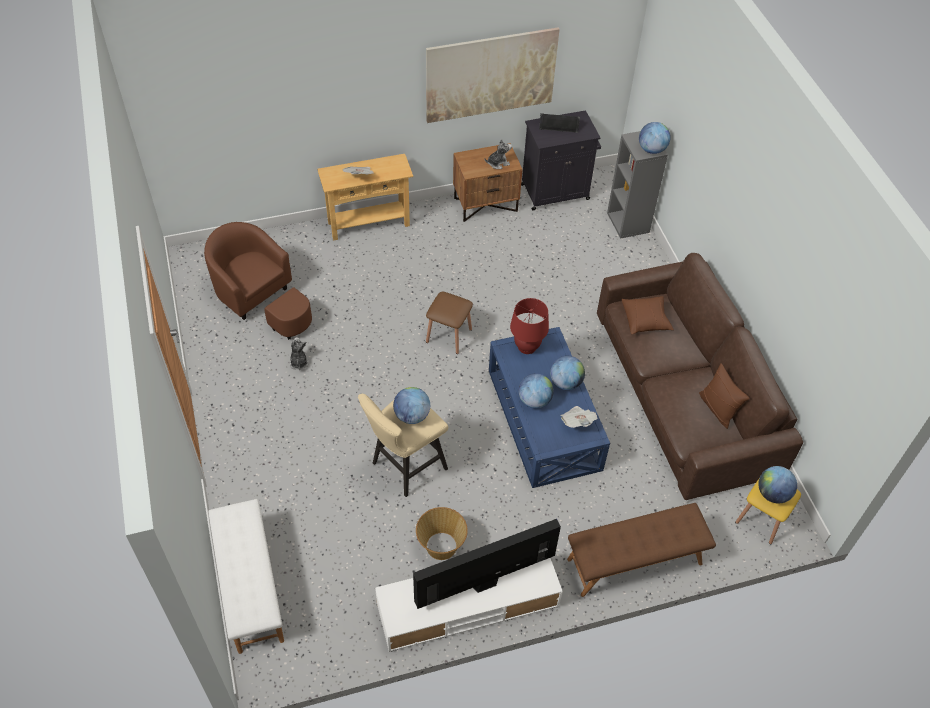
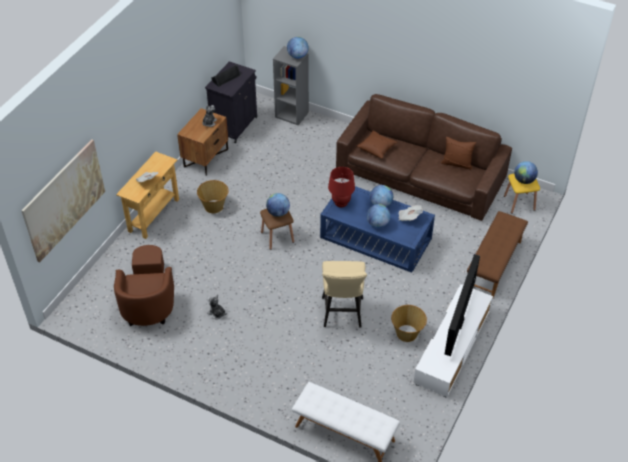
camera: 45 degrees left, 5 degrees down
brown armchair [204,222,312,340] -> brown armchair turned 90 degrees counterclockwise [114,245,174,326]
globe [393,387,430,424] -> globe moved to [266,193,290,217]
picture [426,27,560,123] -> picture moved to [21,139,105,263]
none -> basket [197,180,229,213]

